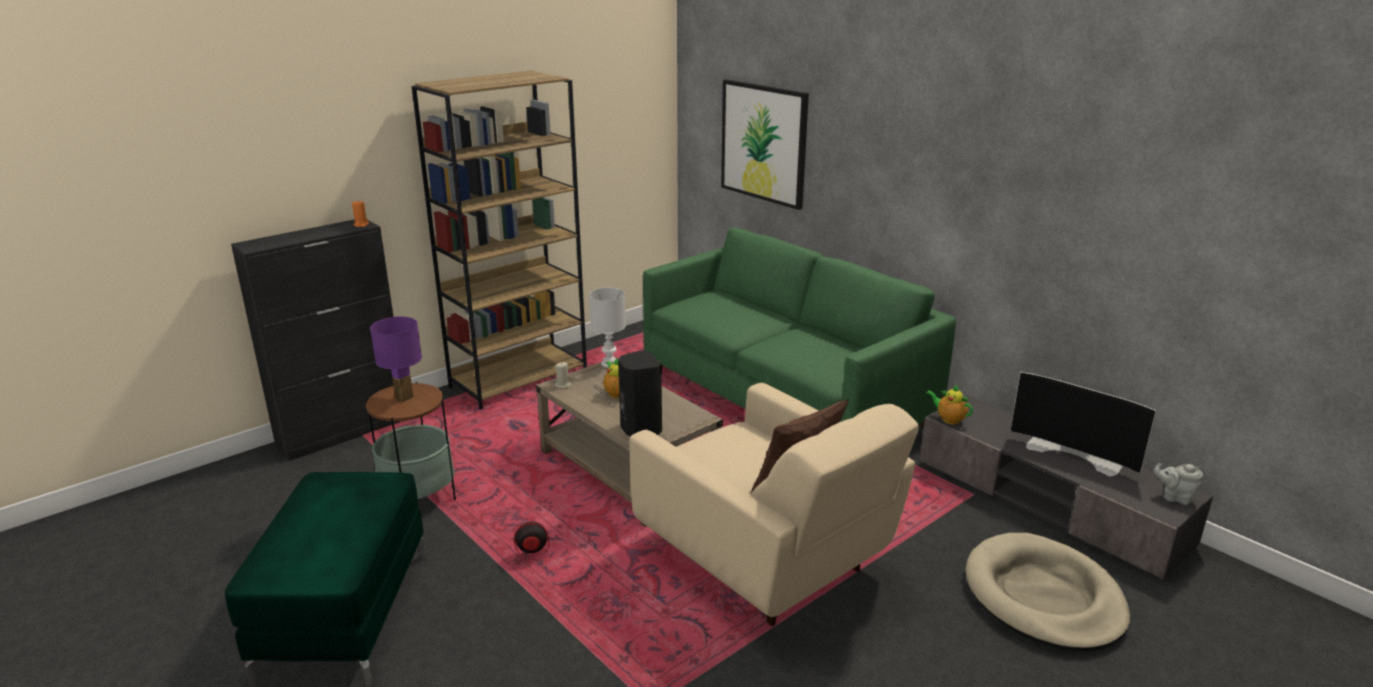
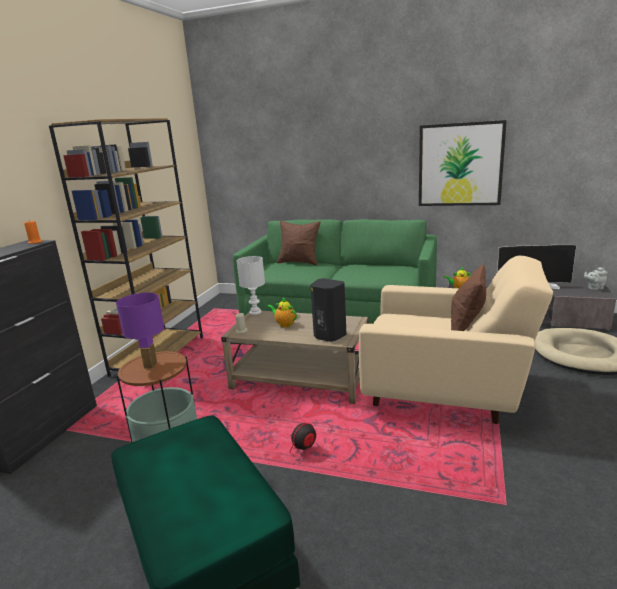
camera: 30 degrees left, 5 degrees down
picture [721,79,809,210] -> picture moved to [419,120,507,206]
none -> brown pillow [277,221,321,266]

